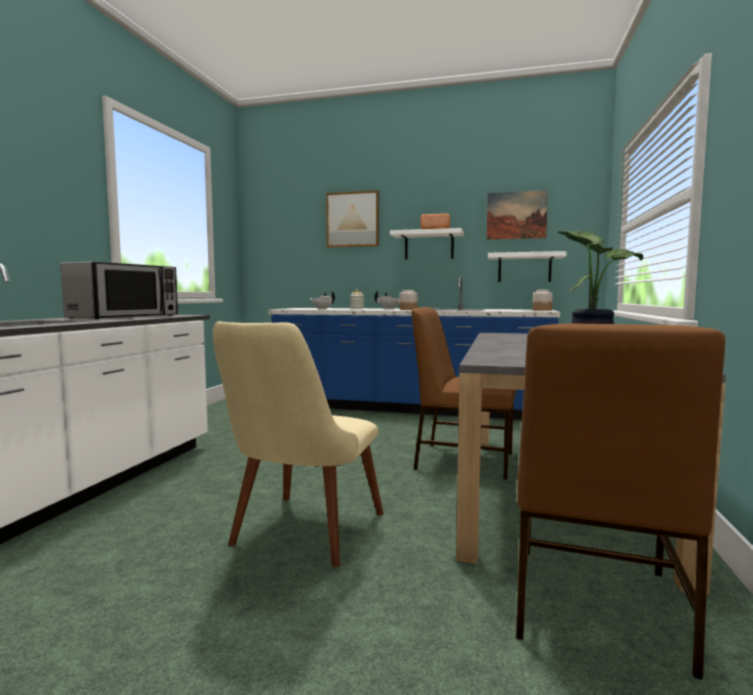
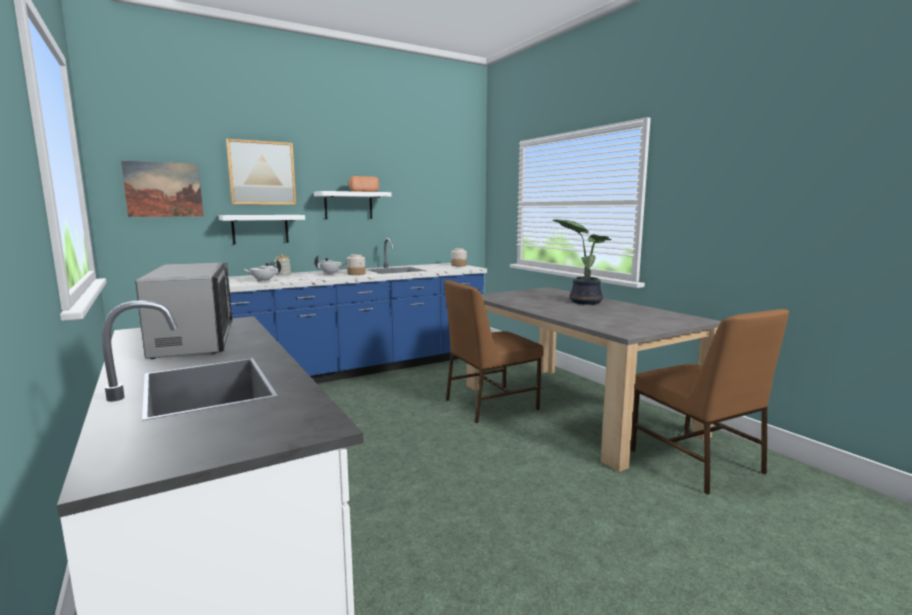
camera: 45 degrees left, 5 degrees up
beige chair [213,321,384,567] -> none
picture [487,190,548,240] -> picture moved to [121,161,203,217]
white shelf [488,251,567,282] -> white shelf moved to [219,215,305,245]

